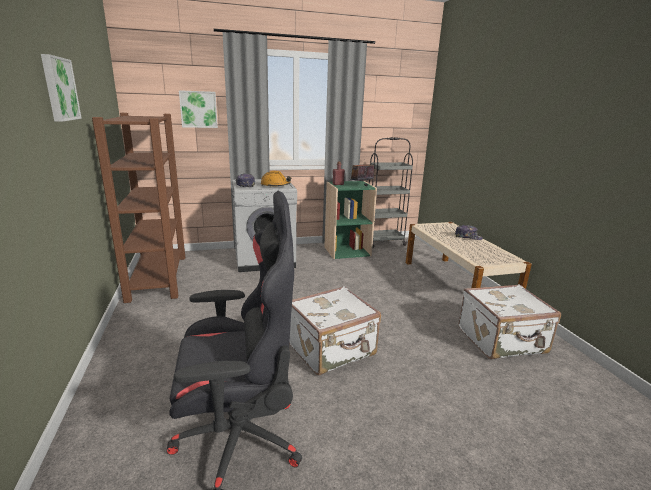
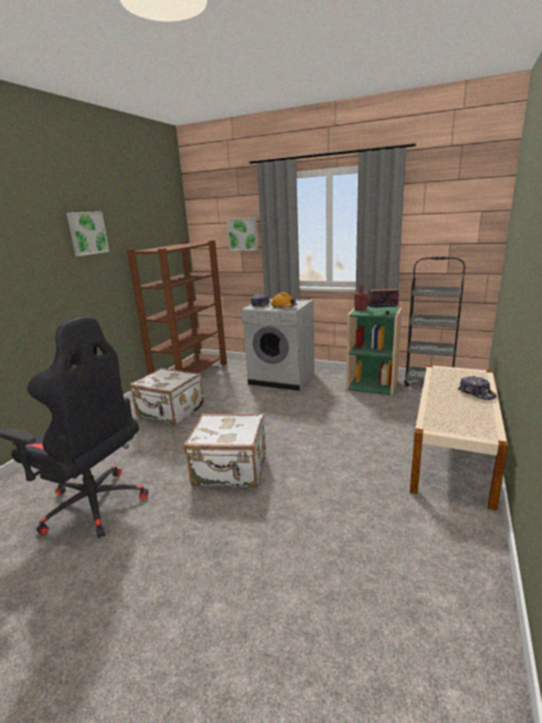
camera: 40 degrees right, 0 degrees up
white suitcase [459,284,561,359] -> white suitcase moved to [130,368,204,425]

